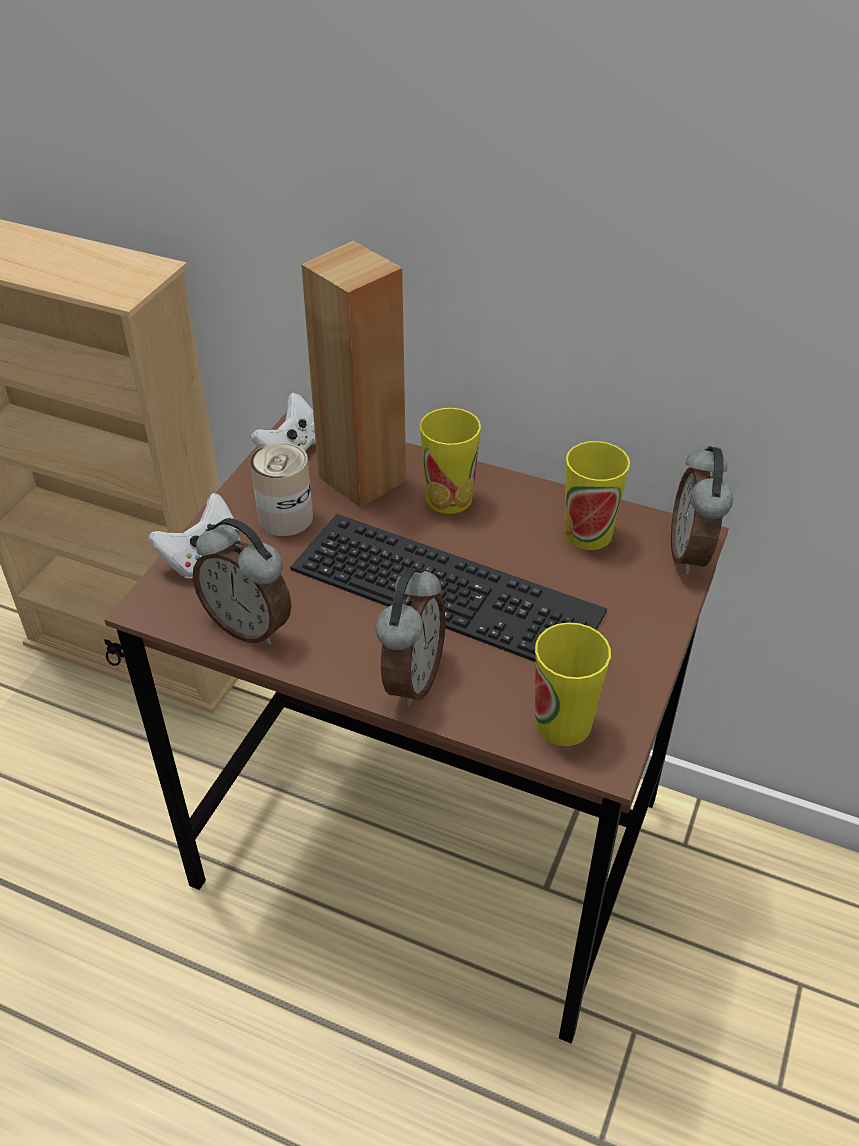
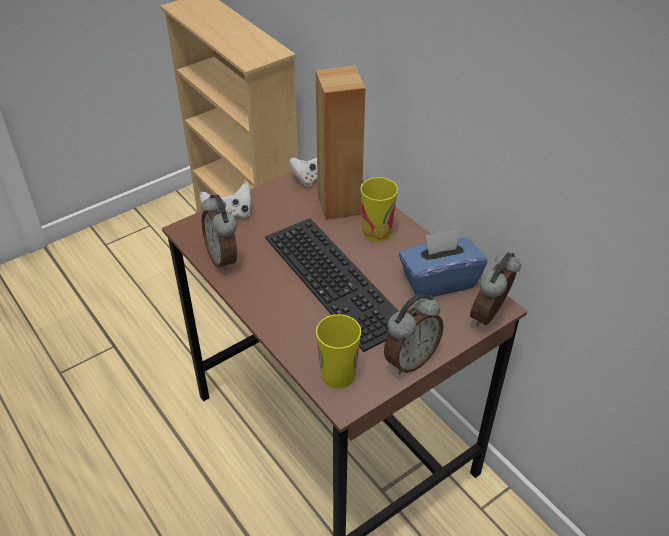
camera: 30 degrees right, 0 degrees up
can [250,442,313,536] -> none
alarm clock [376,565,446,707] -> alarm clock moved to [384,294,444,374]
cup [564,441,630,550] -> blue tissue box [399,230,487,297]

